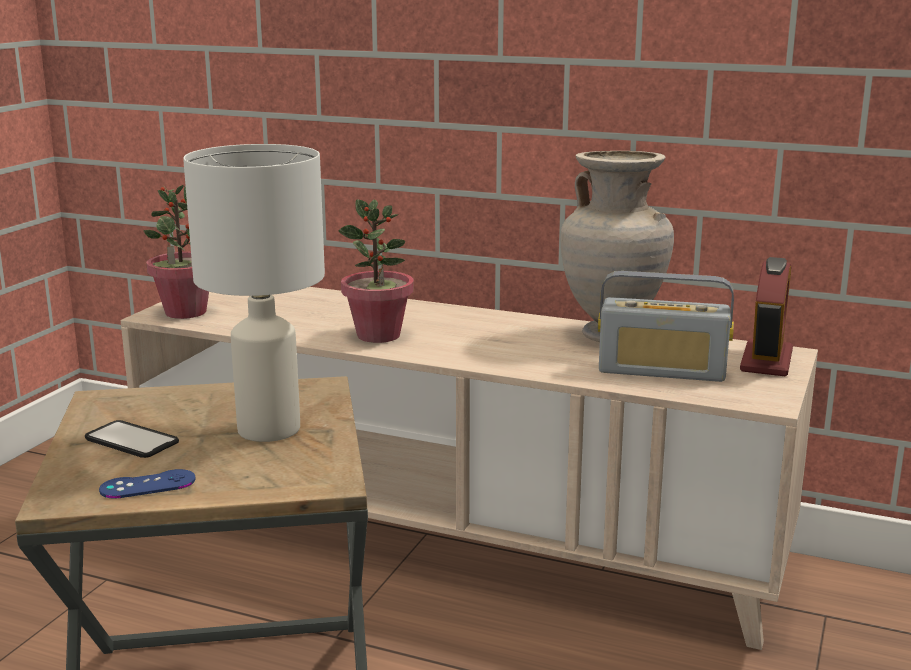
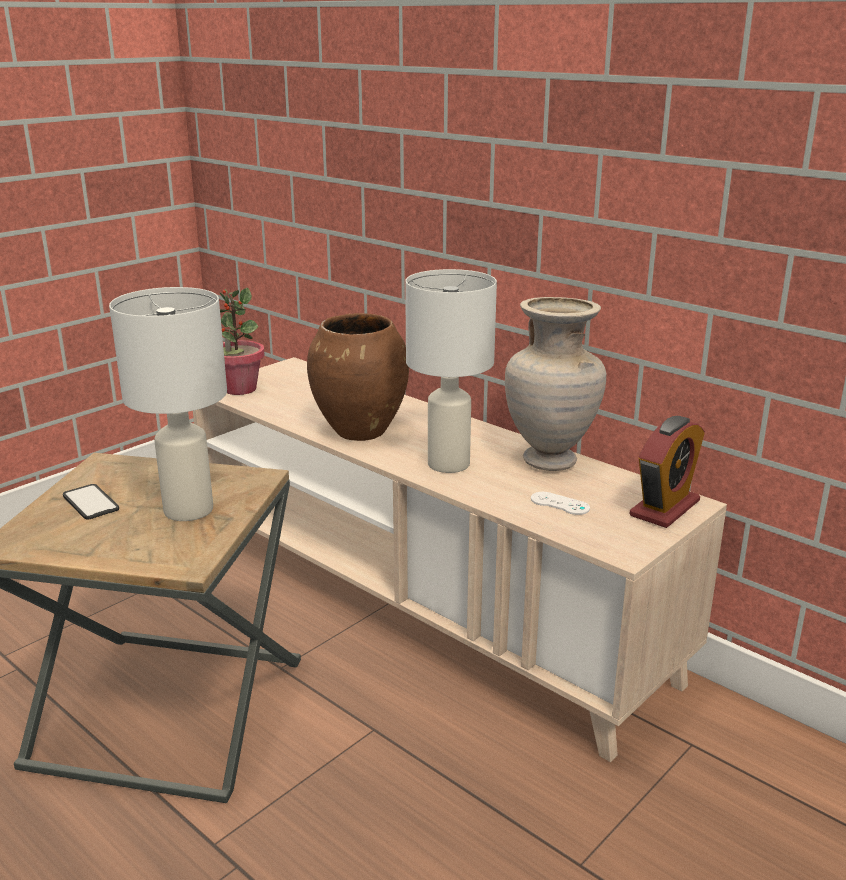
camera: 20 degrees right, 5 degrees up
blue game controller [99,469,195,499] -> none
potted plant [338,199,414,343] -> brown vase [307,313,409,441]
radio [598,271,734,382] -> white game controller [531,492,590,515]
none -> white table lamp [405,269,497,473]

